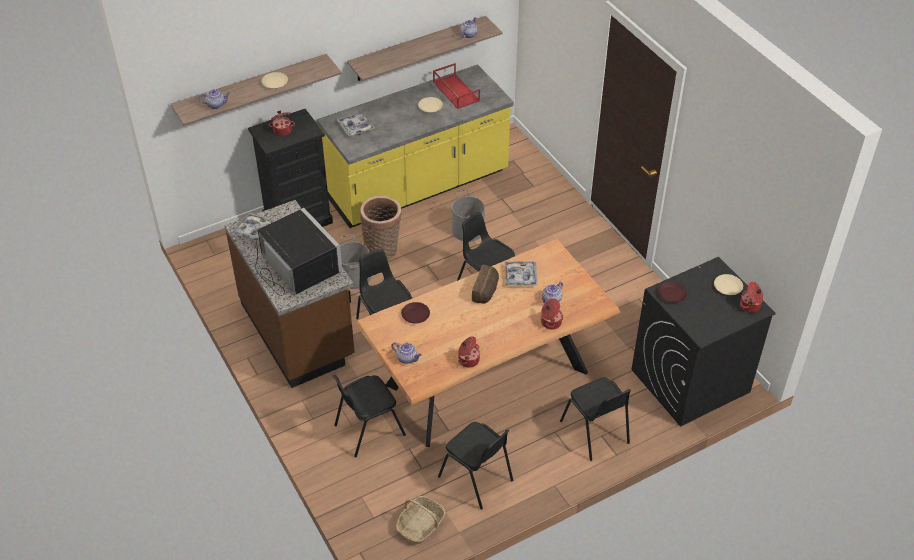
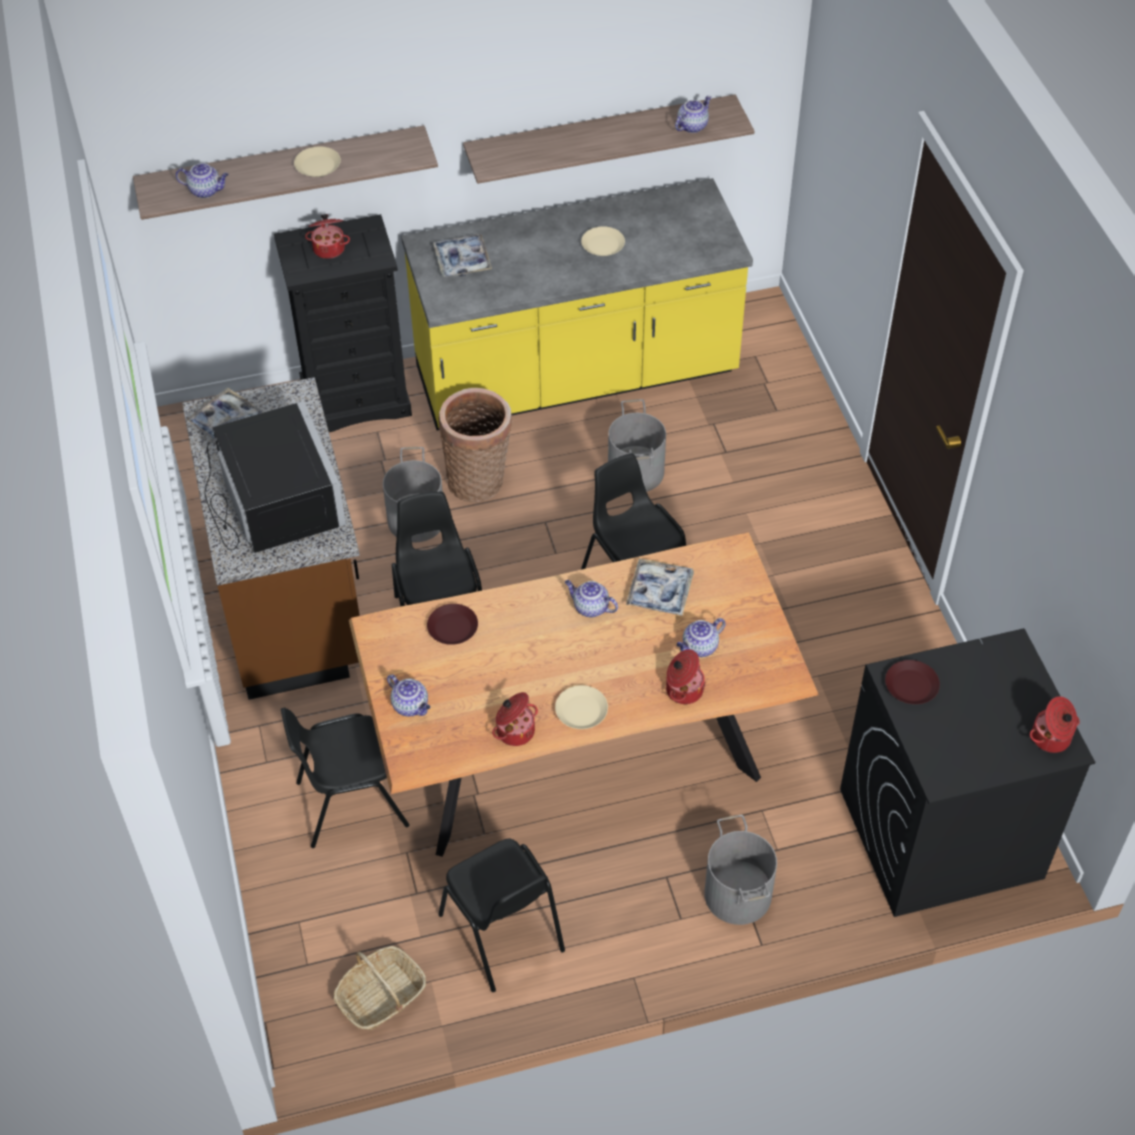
camera: 15 degrees right, 5 degrees up
red tray [433,63,480,109] -> none
bread [472,265,499,304] -> teapot [565,580,618,618]
black chair [560,377,631,461] -> grey bucket [704,815,777,925]
beige plate [714,274,743,295] -> beige plate moved to [555,685,608,729]

